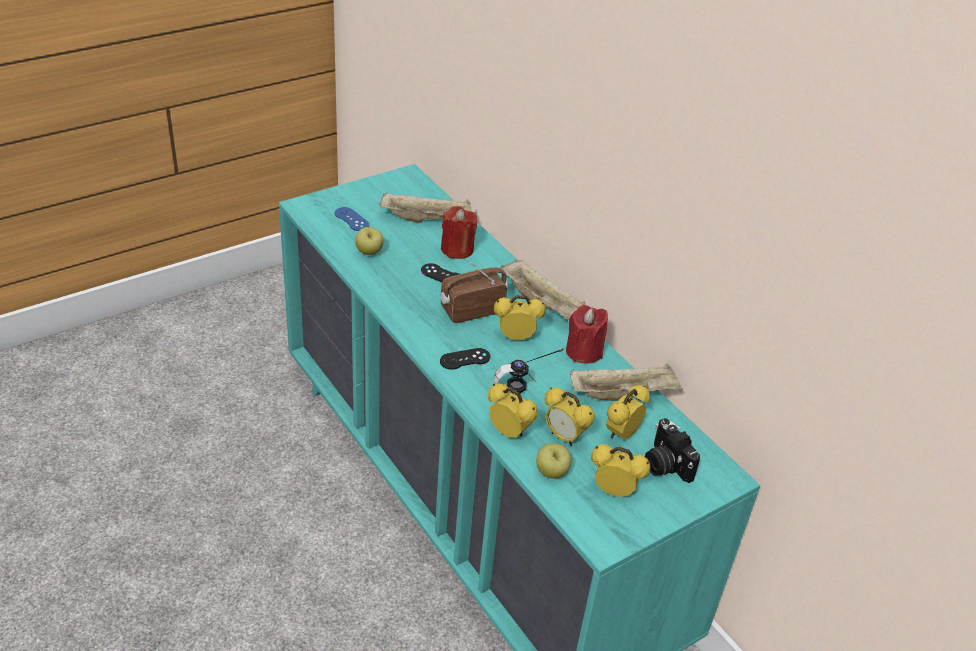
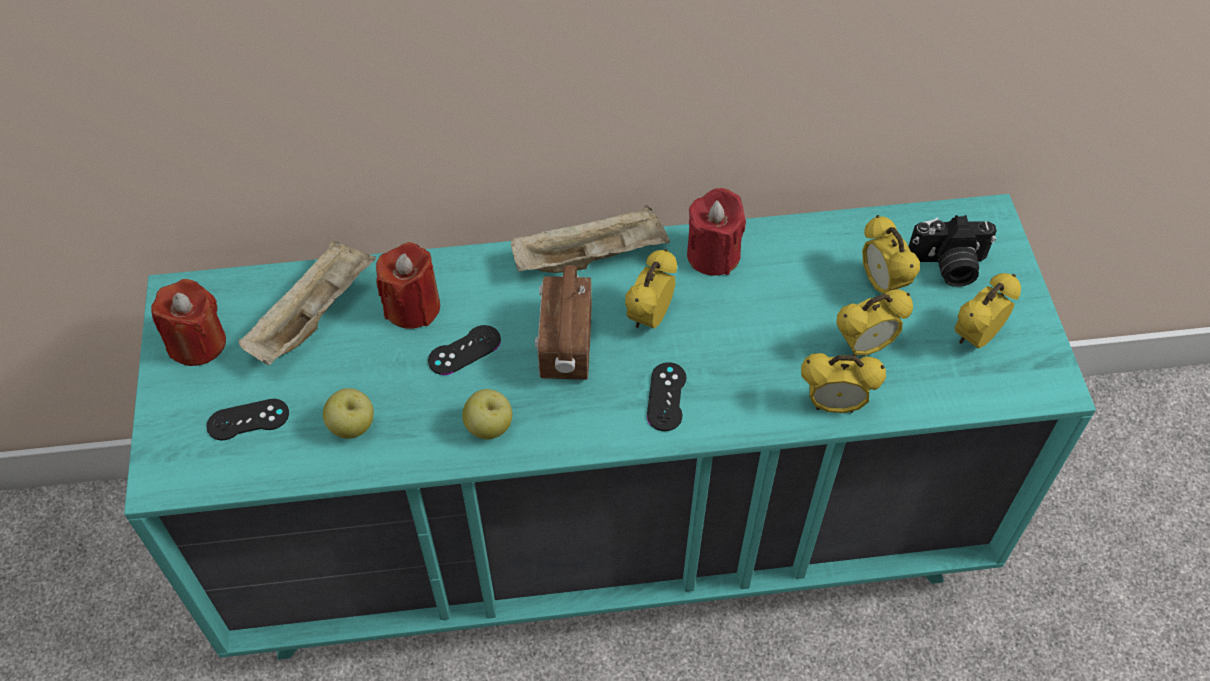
camera: 60 degrees left, 15 degrees up
blue game controller [335,207,369,231] -> black game controller [206,399,289,440]
alarm clock [488,384,538,438] -> alarm clock turned 150 degrees counterclockwise [801,353,886,413]
headphones [494,348,564,394] -> none
apple [536,443,571,479] -> apple moved to [462,389,512,439]
beige tray [570,363,683,401] -> none
none -> red candle [151,279,226,366]

